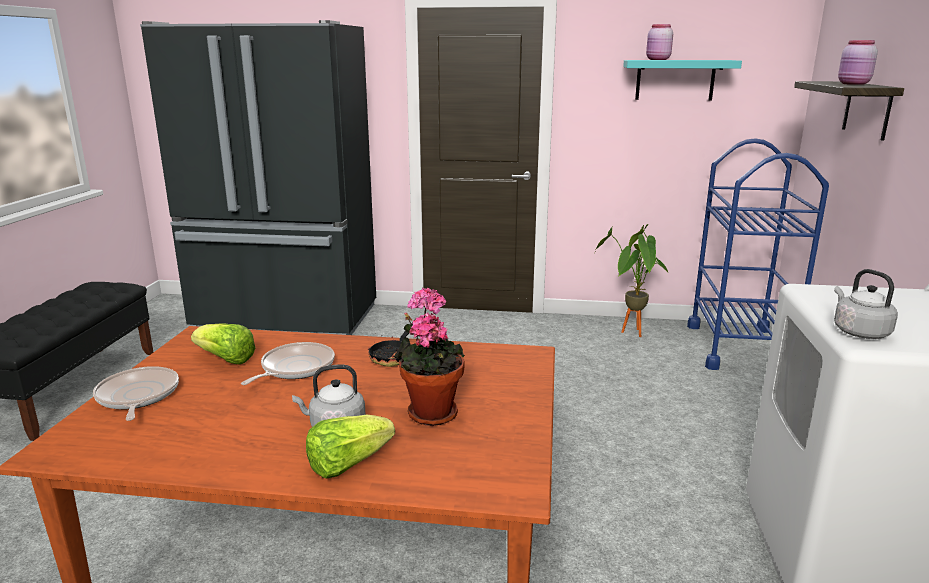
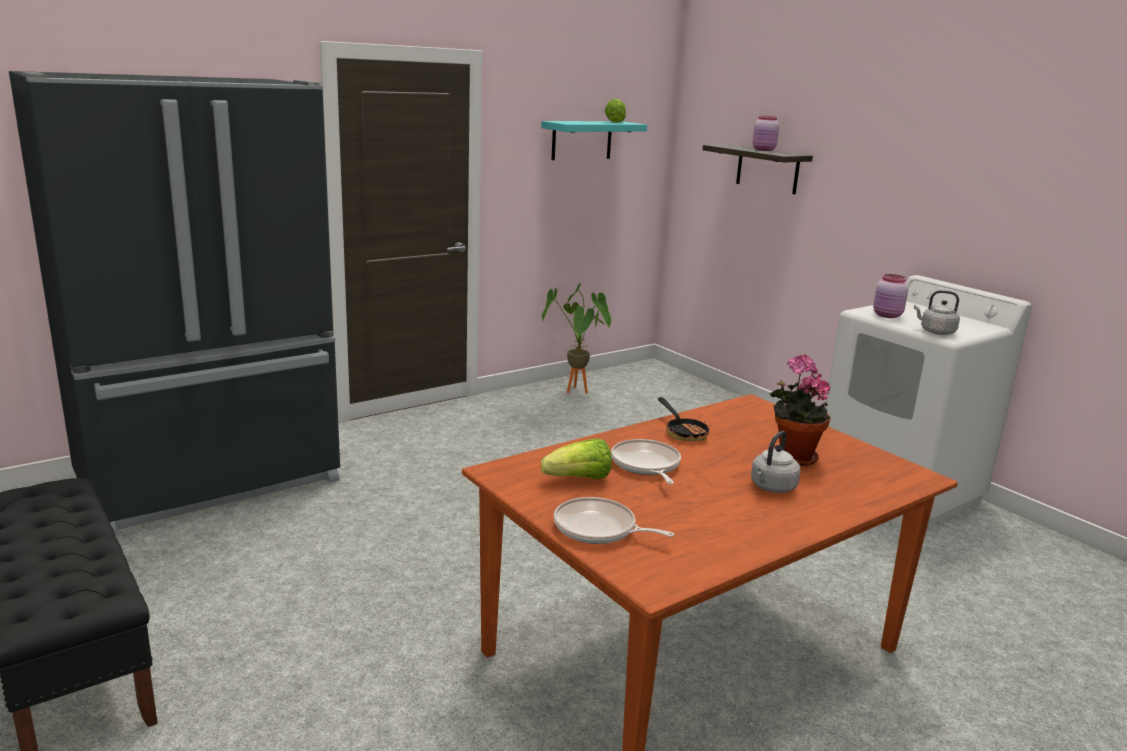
camera: 45 degrees left, 0 degrees up
lettuce [306,415,395,478] -> lettuce moved to [604,99,626,123]
pink jar [646,24,673,60] -> pink jar moved to [873,274,909,318]
blue cart [687,138,829,370] -> none

